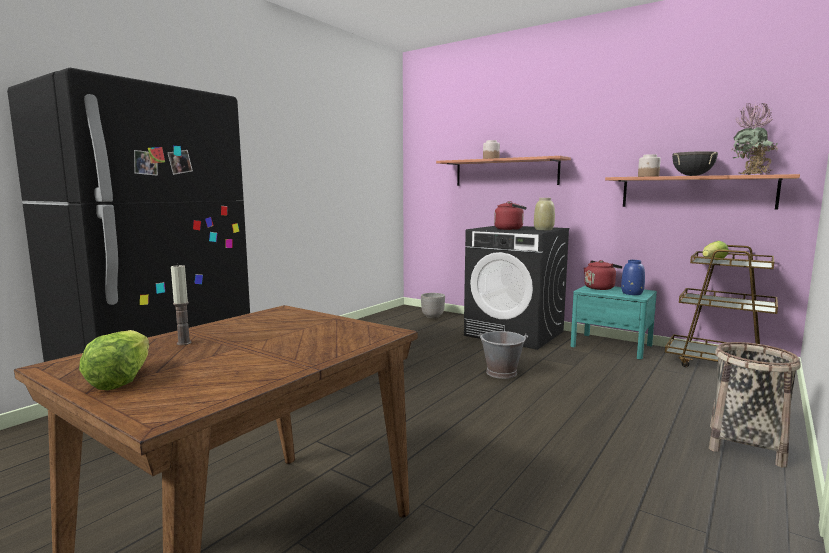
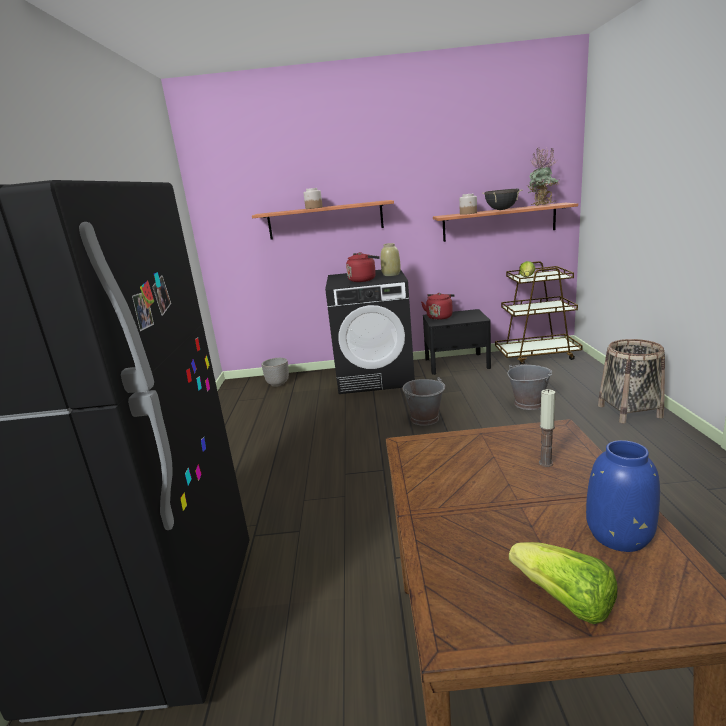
camera: 35 degrees left, 10 degrees up
candle [171,264,192,345] -> candle moved to [539,389,555,467]
turquoise nightstand [571,285,657,359] -> black nightstand [423,309,491,375]
blue vase [621,260,645,295] -> blue vase moved to [586,440,660,552]
none -> grey bucket [507,364,552,410]

